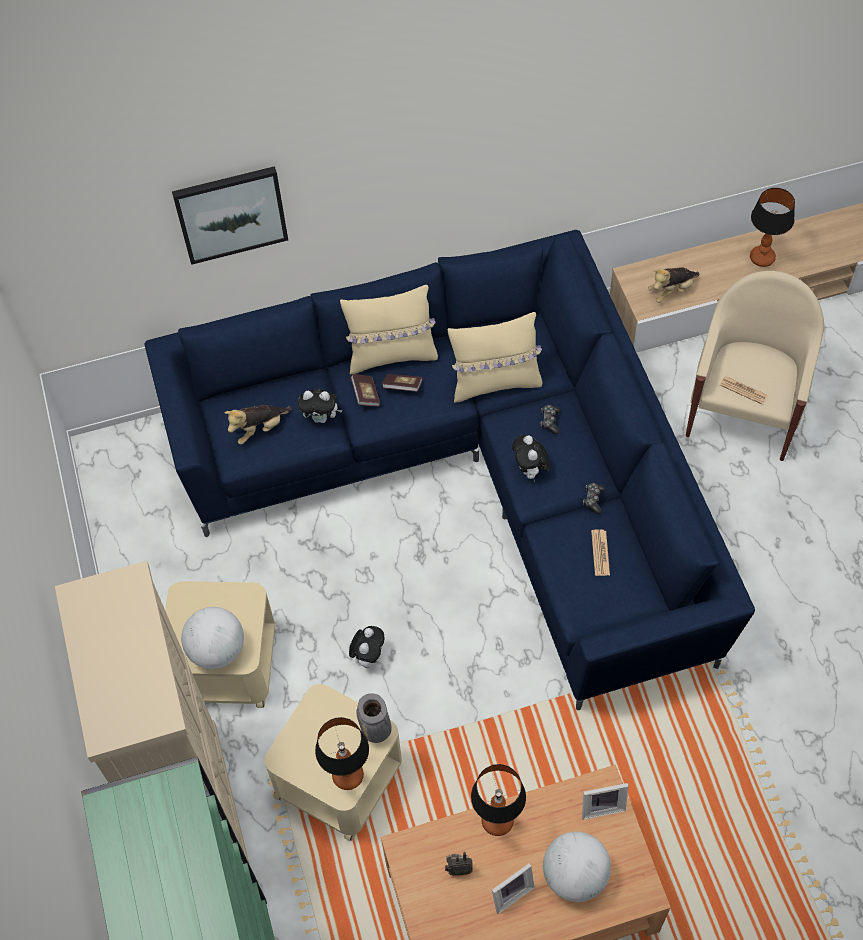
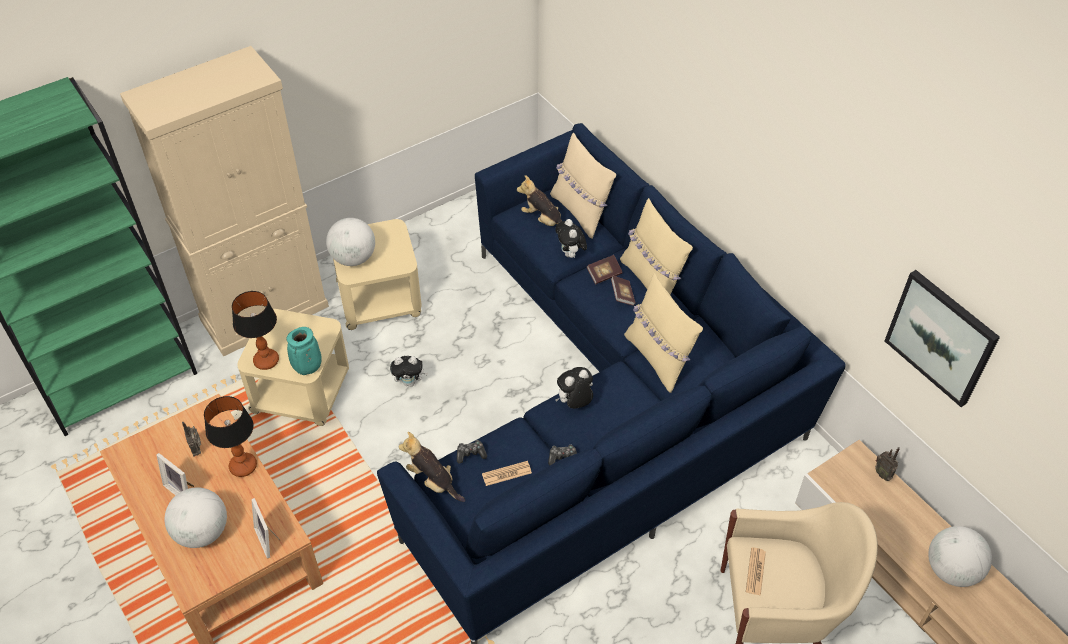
camera: 70 degrees right, 10 degrees down
picture [172,166,288,265] -> picture moved to [885,270,1000,407]
grey vase [356,693,392,743] -> turquoise vase [287,327,322,375]
game controller [541,405,560,434] -> game controller moved to [457,440,487,463]
plush toy [648,268,700,303] -> plush toy moved to [399,432,466,502]
table lamp [750,188,795,267] -> globe [928,526,992,587]
none -> beige pillow [550,132,616,239]
none -> radio [875,447,900,481]

